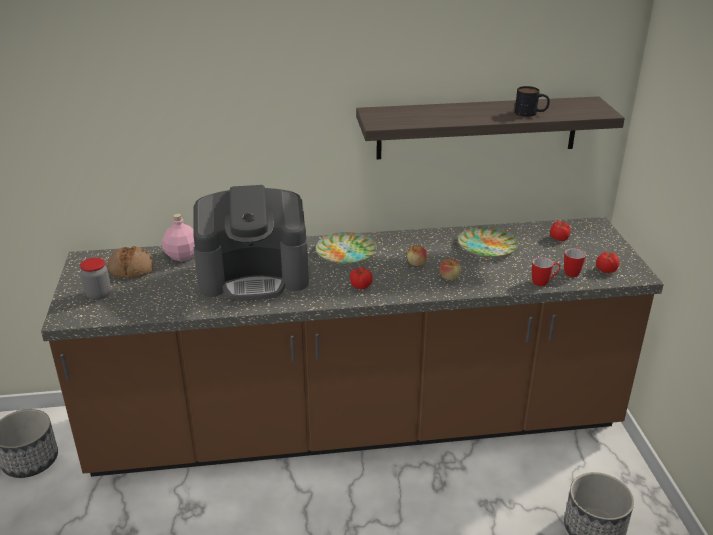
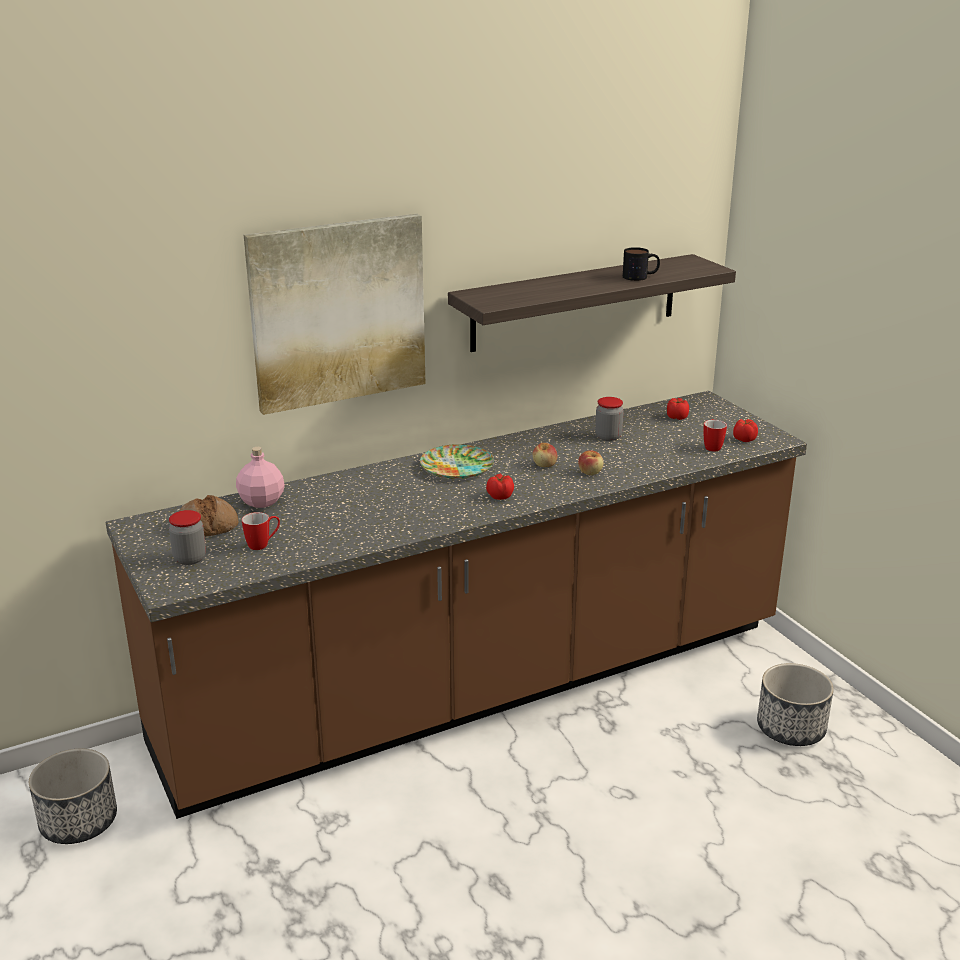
camera: 20 degrees left, 5 degrees down
coffee machine [193,185,309,301] -> none
plate [458,226,519,258] -> jar [595,397,624,441]
mug [532,257,561,287] -> mug moved to [242,512,280,550]
none -> picture [244,214,425,415]

